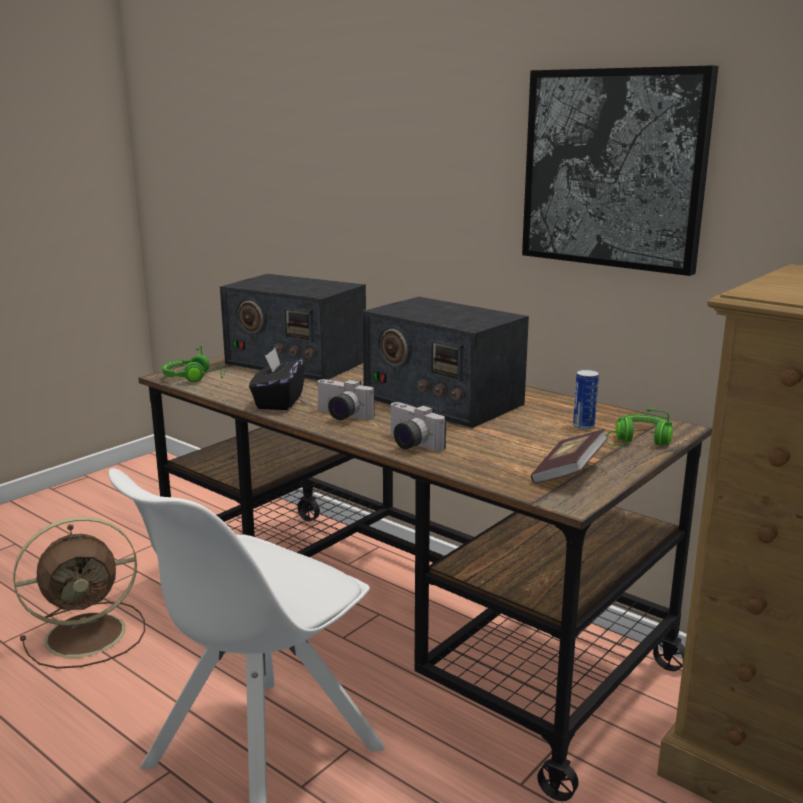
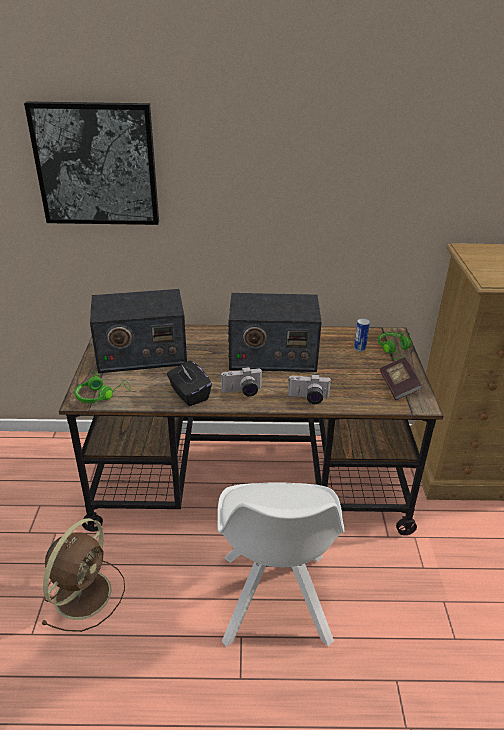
camera: 40 degrees left, 15 degrees up
picture [522,65,719,276] -> picture moved to [24,101,159,225]

